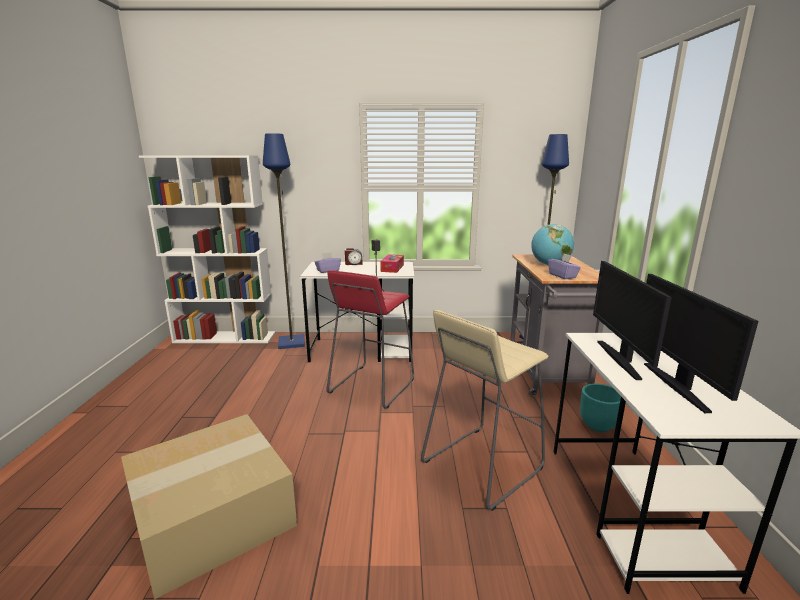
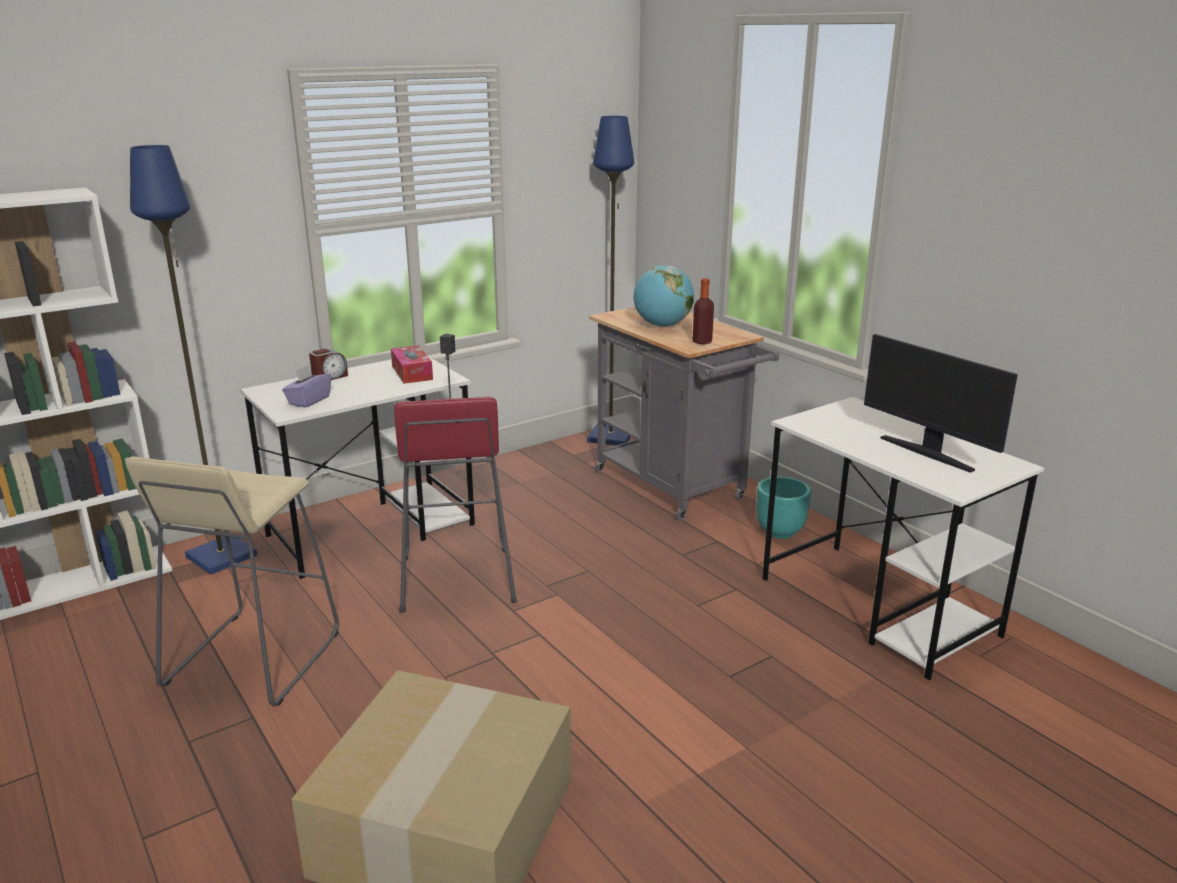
camera: 35 degrees left, 5 degrees up
beige stool [421,310,548,511] -> beige stool moved to [125,456,339,706]
purple tissue box [548,253,581,279] -> bottle [692,278,714,344]
monitor [593,261,672,380] -> none

